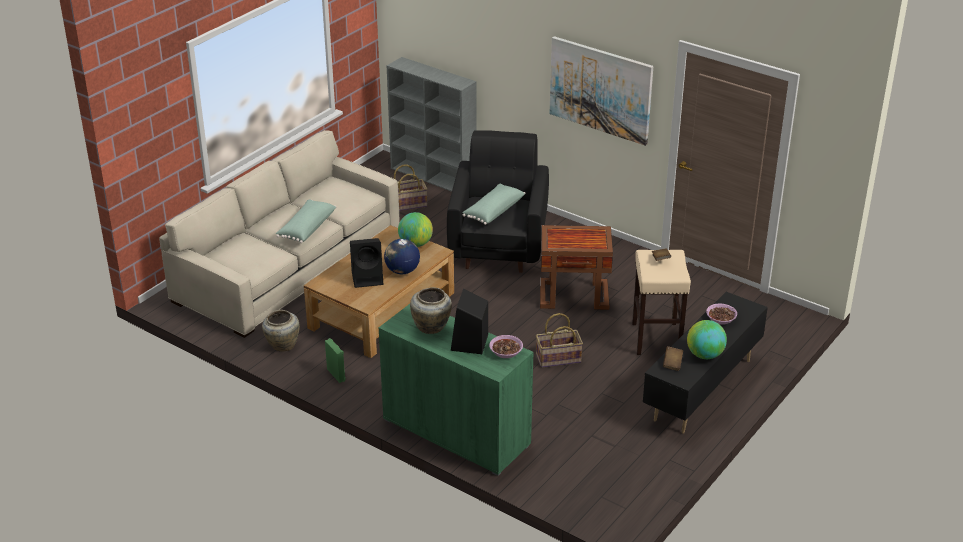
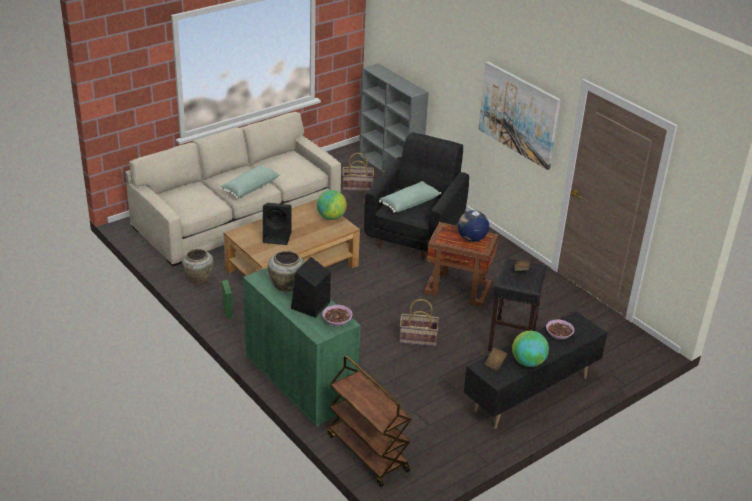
camera: 15 degrees right, 0 degrees up
globe [384,239,420,274] -> globe moved to [458,210,489,242]
beige stool [632,250,691,355] -> black stool [488,258,547,351]
none -> brown cart [327,356,412,487]

